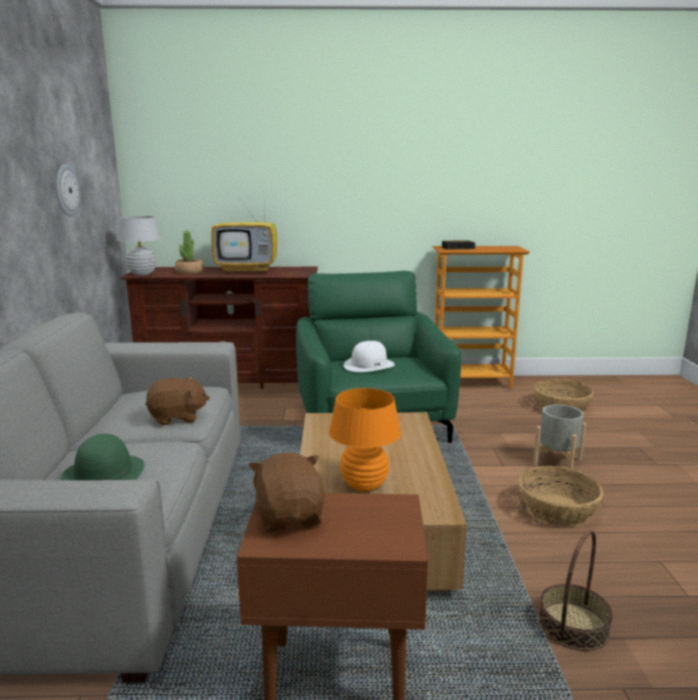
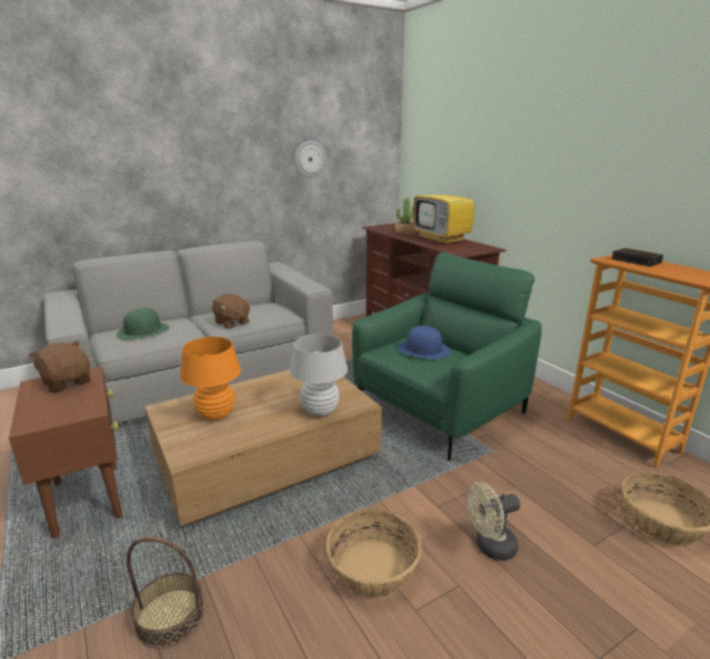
camera: 60 degrees right, 5 degrees up
white table lamp [116,216,161,276] -> white table lamp moved to [290,334,348,417]
brown plush toy [248,452,325,532] -> brown plush toy turned 90 degrees counterclockwise [28,341,90,393]
white hat [343,341,395,372] -> blue hat [398,326,450,359]
grey planter [533,404,586,473] -> beige fan [467,482,520,561]

